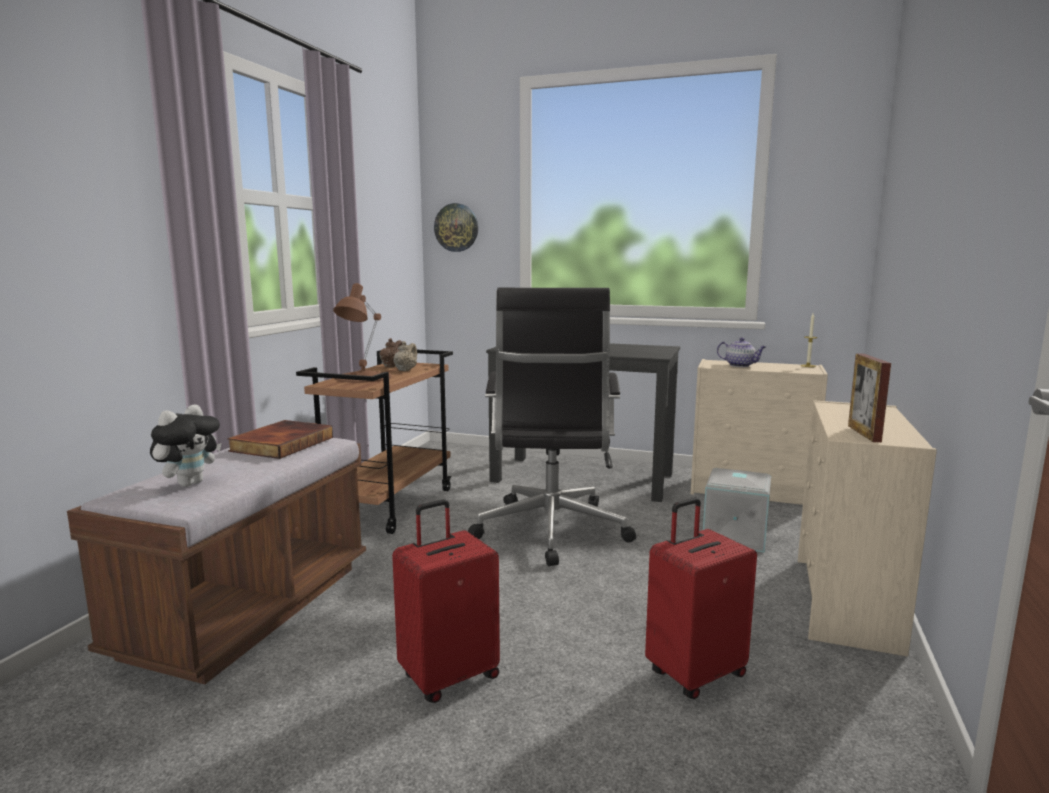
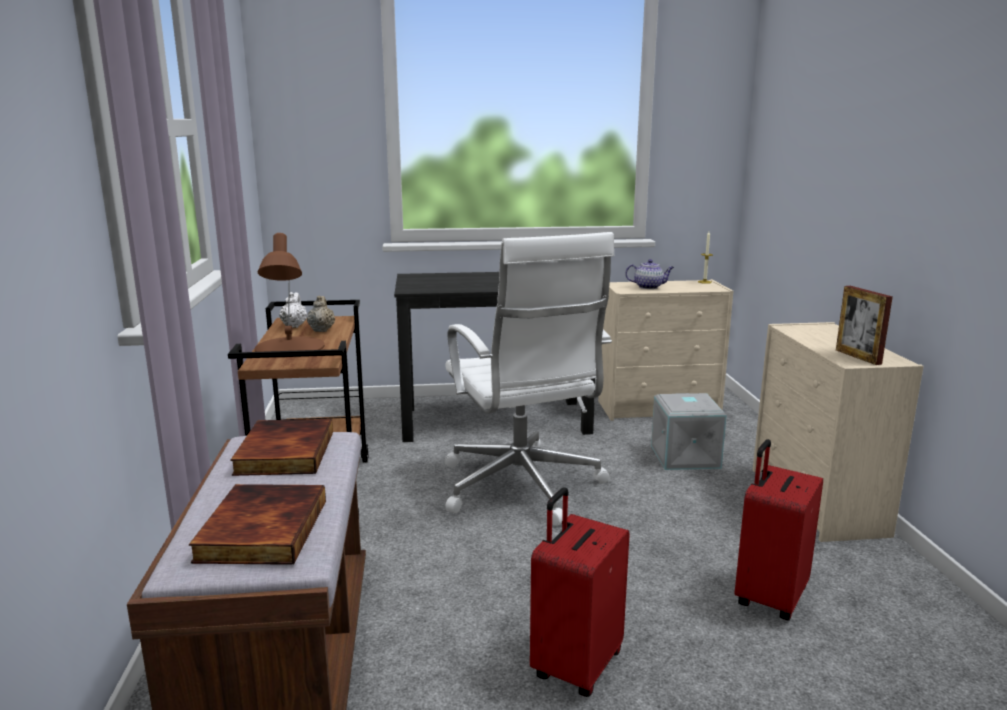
camera: 25 degrees left, 5 degrees up
plush toy [150,404,221,487] -> book [189,484,326,565]
brown teapot [380,338,402,367] -> white teapot [279,292,308,328]
wall clock [434,203,478,252] -> none
black office chair [468,288,636,566] -> white office chair [444,232,614,526]

